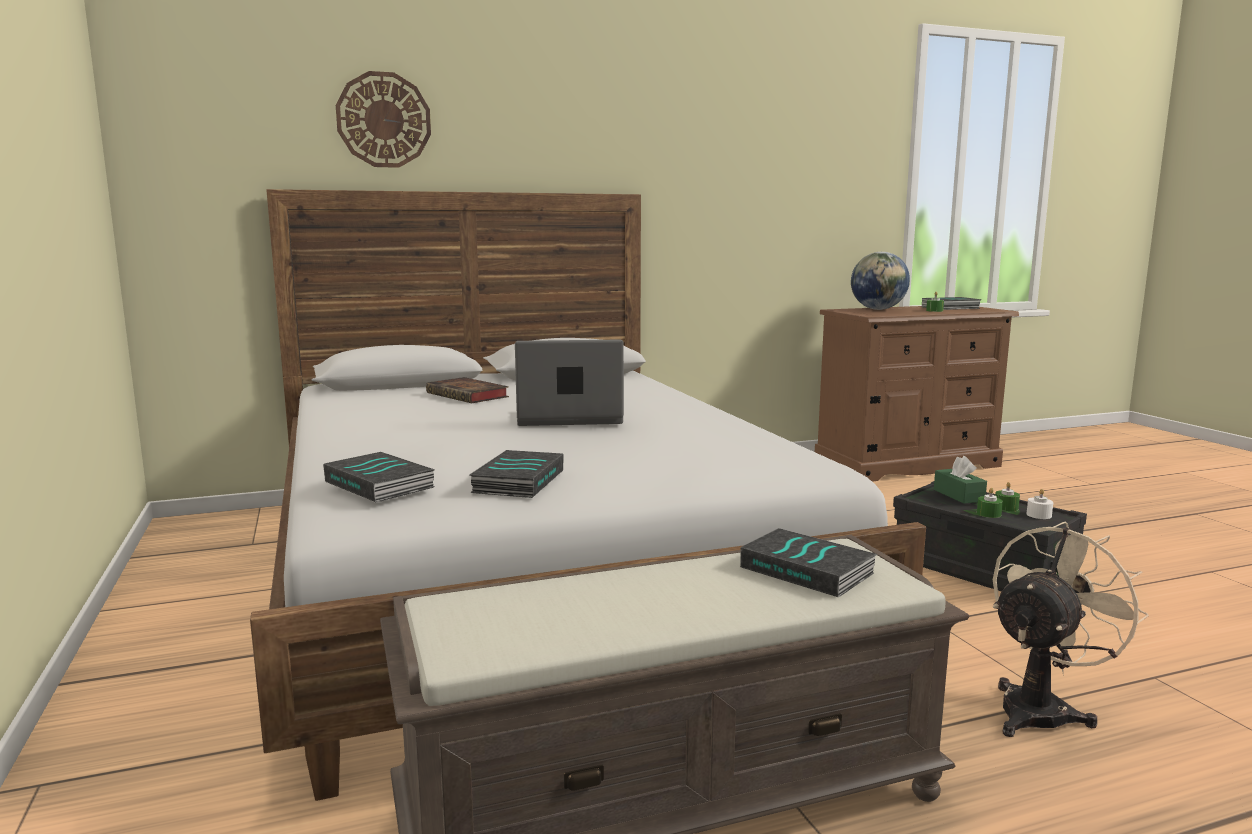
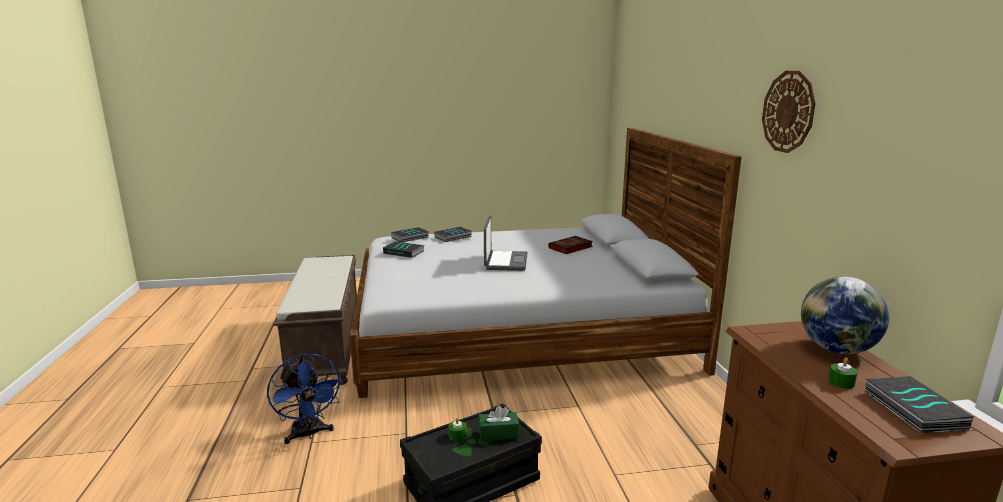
camera: 100 degrees right, 5 degrees up
wall clock [336,71,431,168] -> wall clock moved to [762,71,816,153]
book [740,528,878,598] -> book moved to [434,227,472,242]
beige fan [993,522,1149,737] -> blue fan [267,354,343,444]
green candle [995,482,1020,511] -> none
white candle [1027,489,1053,519] -> none

